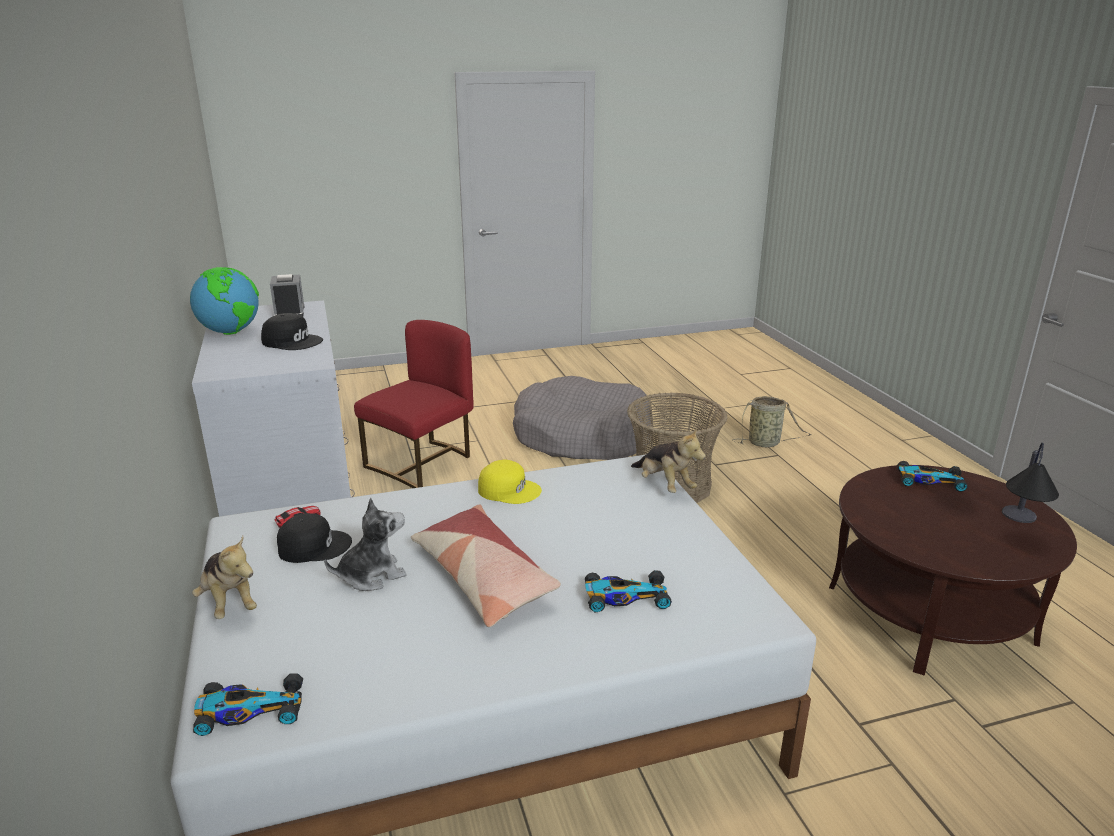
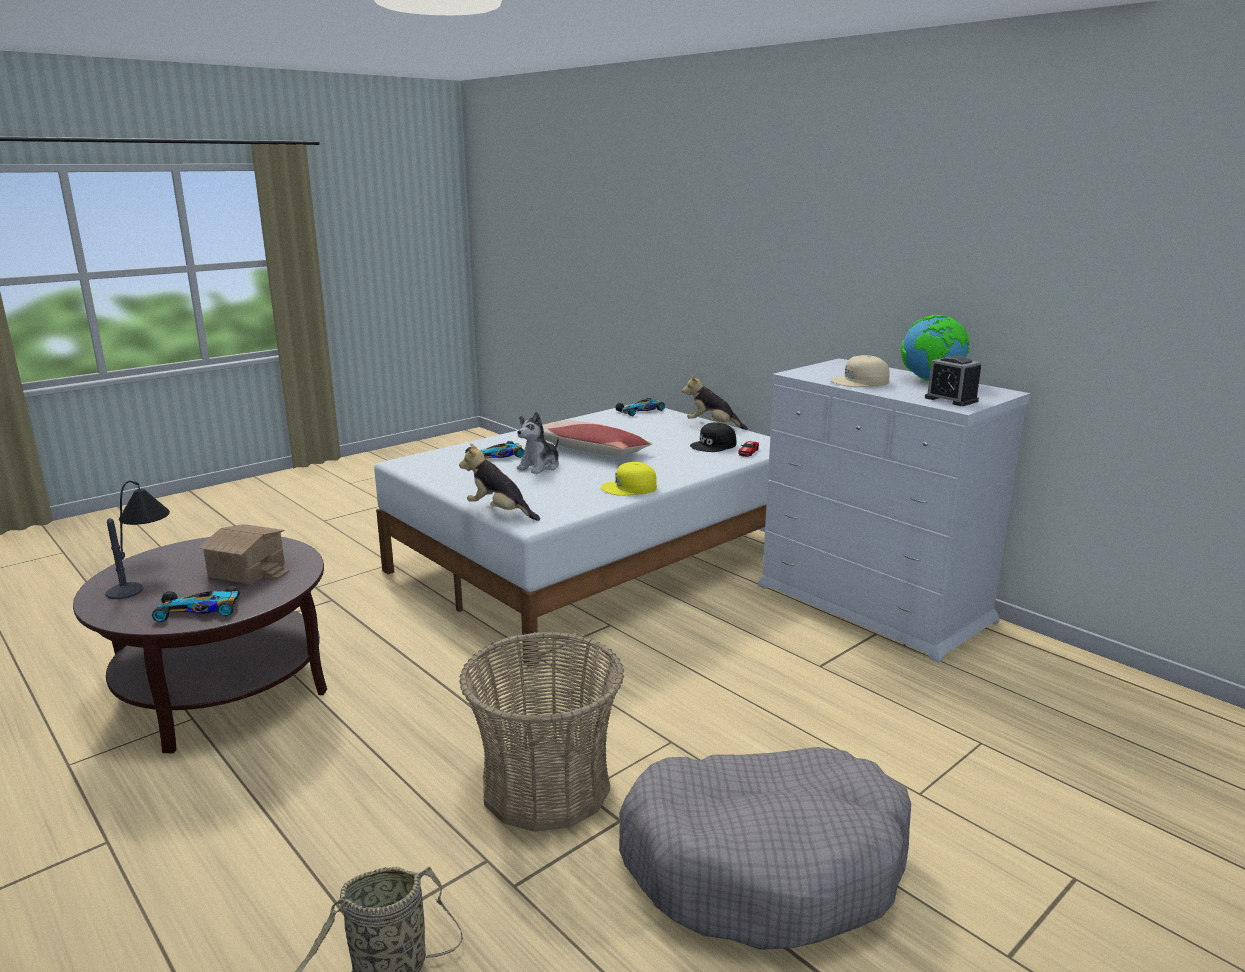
camera: 155 degrees right, 5 degrees down
black cap [261,313,323,350] -> beige cap [830,355,890,387]
plush toy [324,498,407,591] -> plush toy moved to [517,412,559,474]
red chair [354,320,474,488] -> none
none -> toy house [199,524,289,584]

